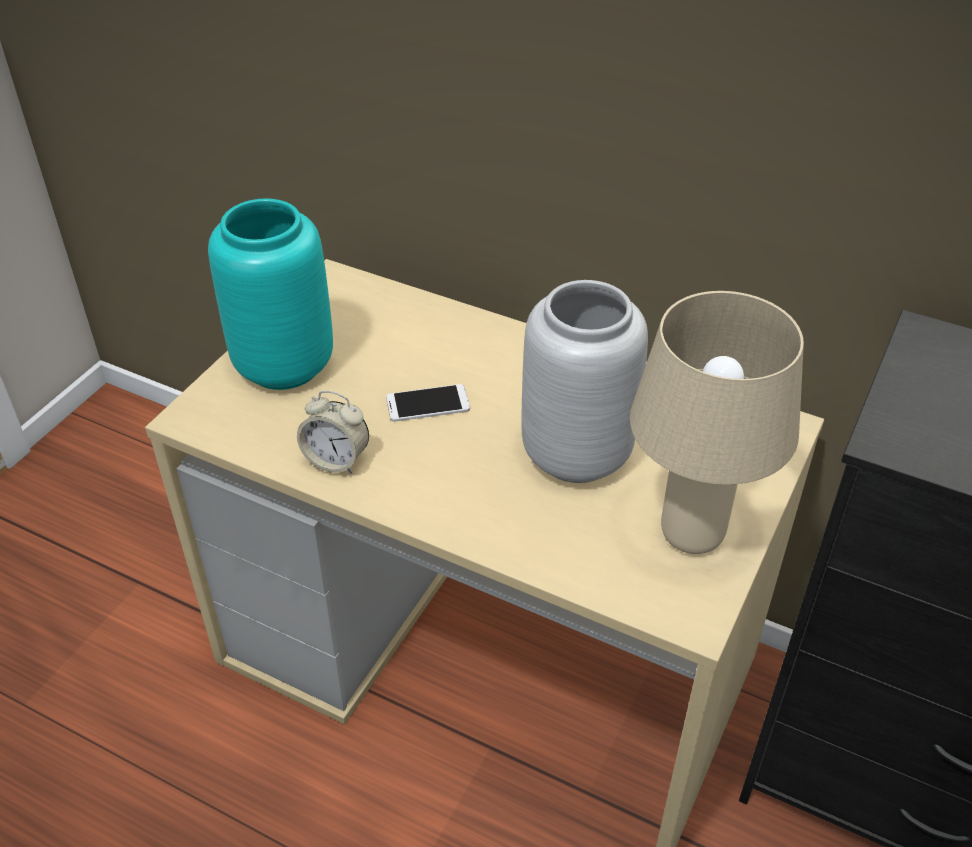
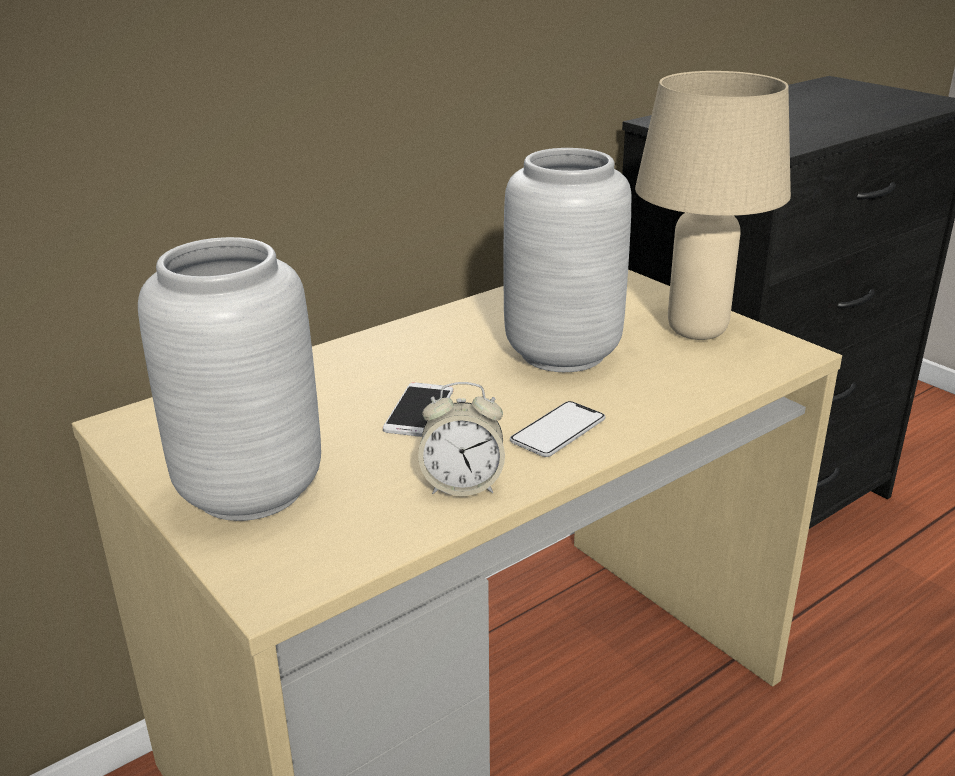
camera: 65 degrees left, 15 degrees down
turquoise vase [208,198,333,390] -> grey vase [138,237,321,521]
alarm clock [297,391,369,474] -> alarm clock turned 45 degrees clockwise [418,382,505,496]
none -> phone [510,401,605,457]

